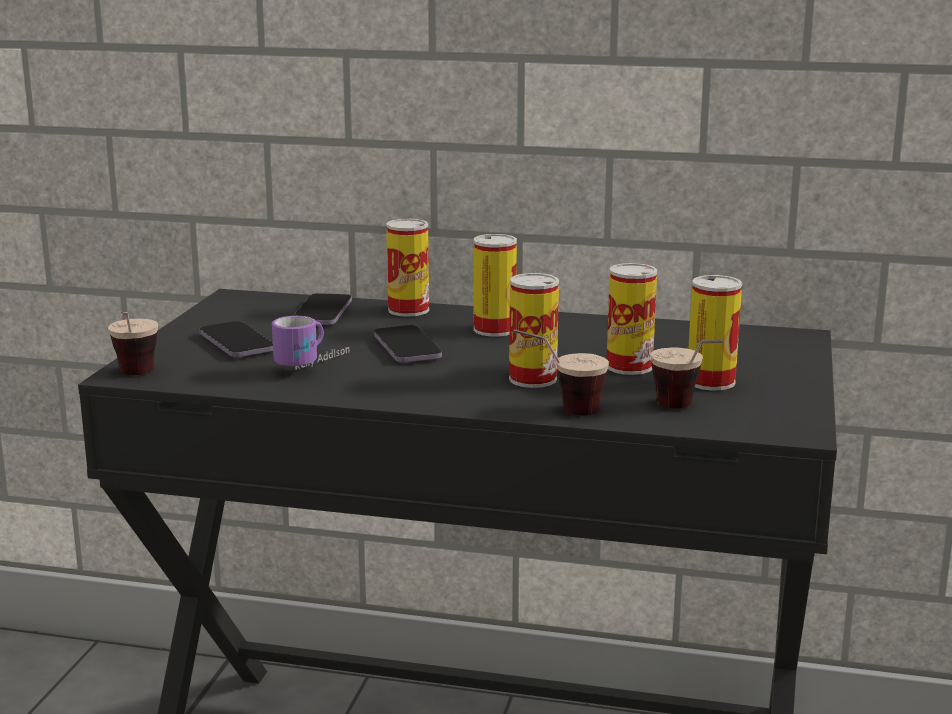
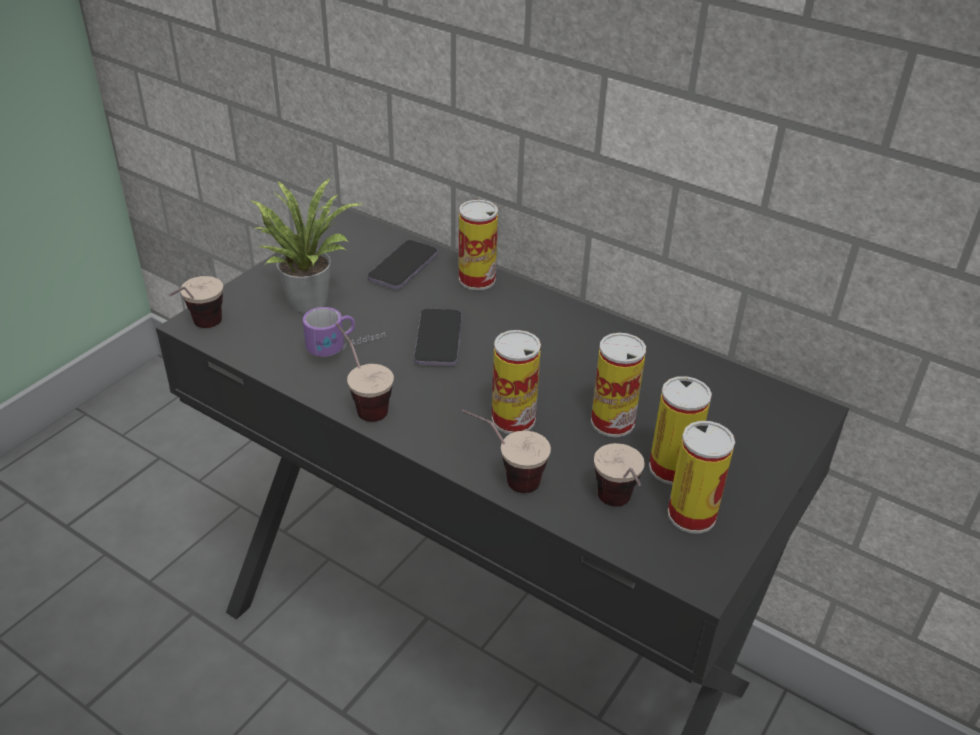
camera: 20 degrees right, 20 degrees up
phone [199,321,273,358] -> potted plant [250,178,363,313]
can [473,234,517,337] -> can moved to [667,421,735,533]
none -> cup [335,323,394,422]

